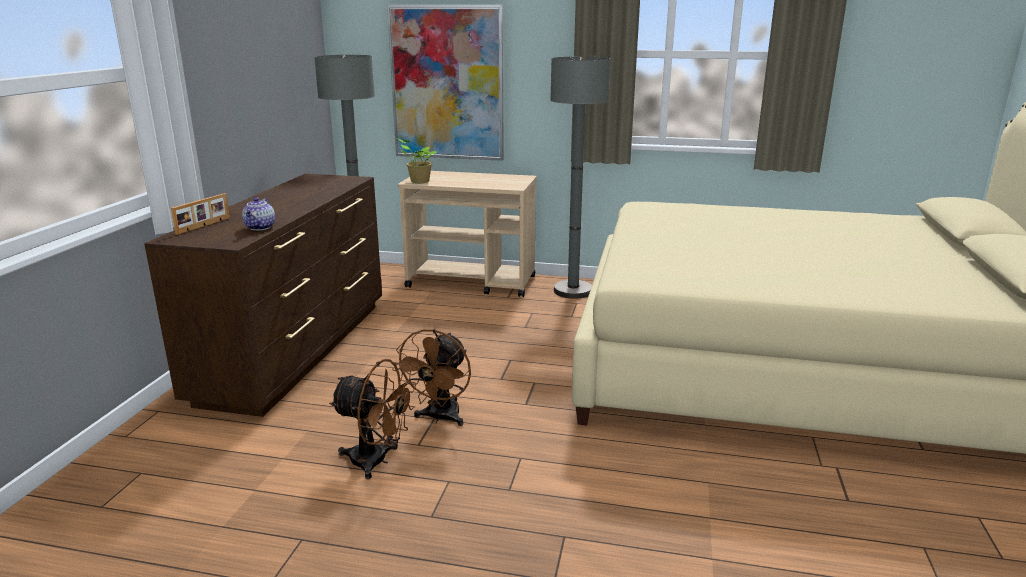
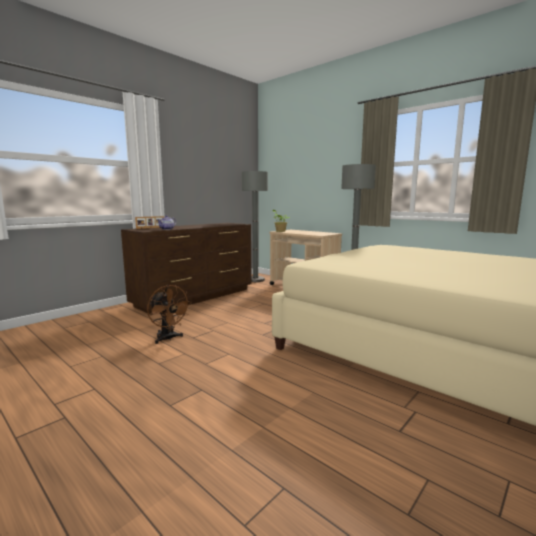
camera: 30 degrees right, 10 degrees down
picture [387,5,504,161] -> none
brown fan [392,329,471,426] -> none

